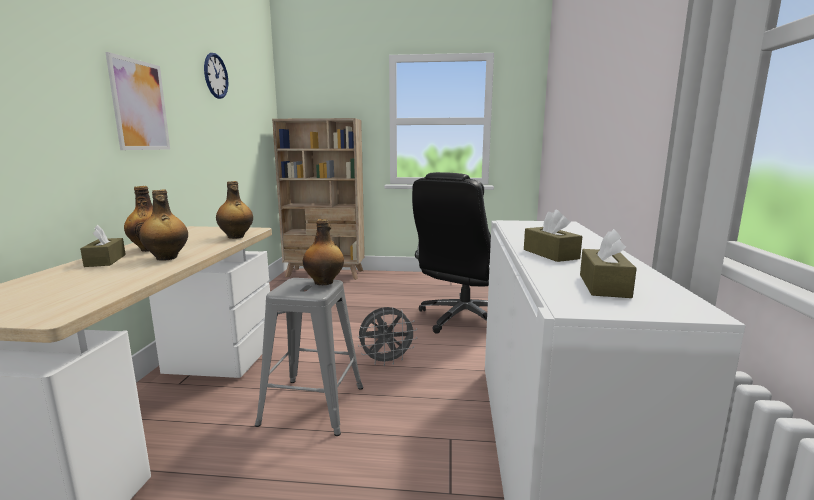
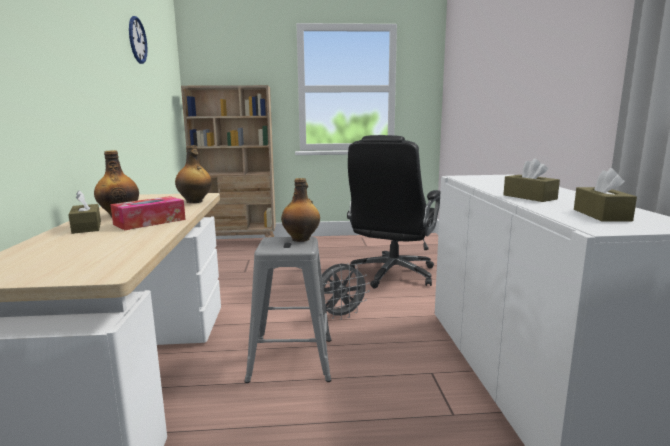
camera: 10 degrees left, 0 degrees up
picture [106,52,170,150] -> none
bottle [139,190,188,261] -> tissue box [110,196,186,230]

